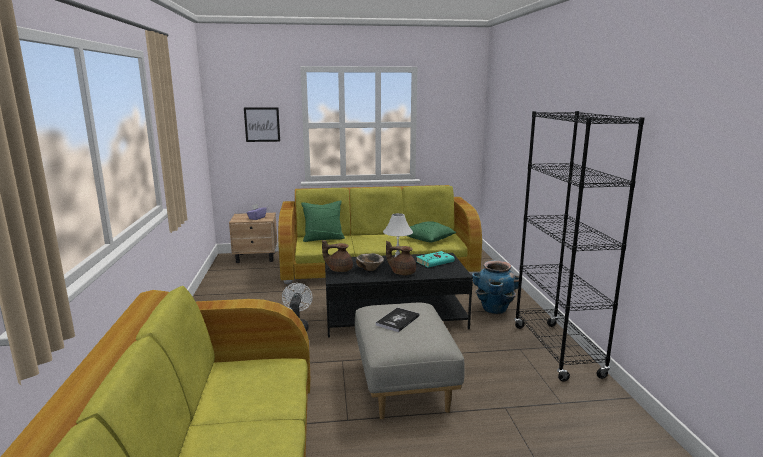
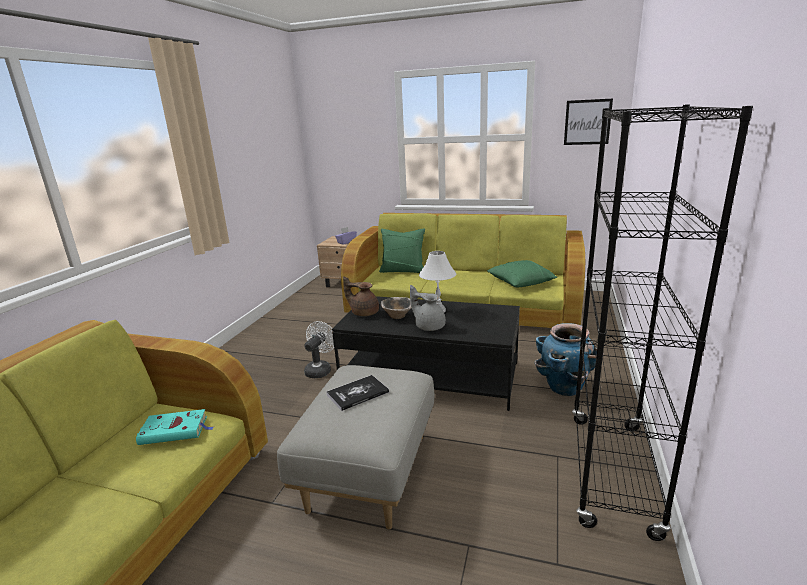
camera: 25 degrees right, 5 degrees up
picture [244,107,280,142] -> picture moved to [564,99,613,145]
brown teapot [386,241,416,275] -> grey teapot [410,285,446,331]
turquoise book [416,251,455,268] -> turquoise book moved to [136,409,213,445]

